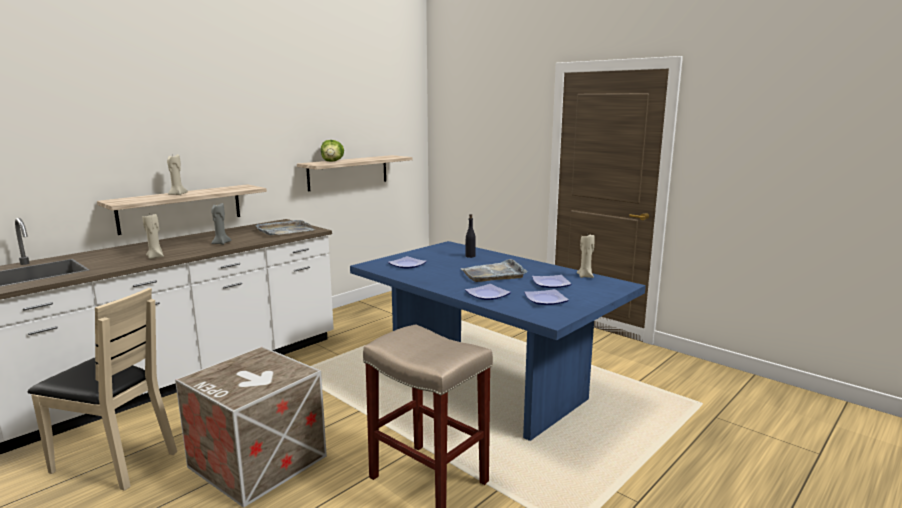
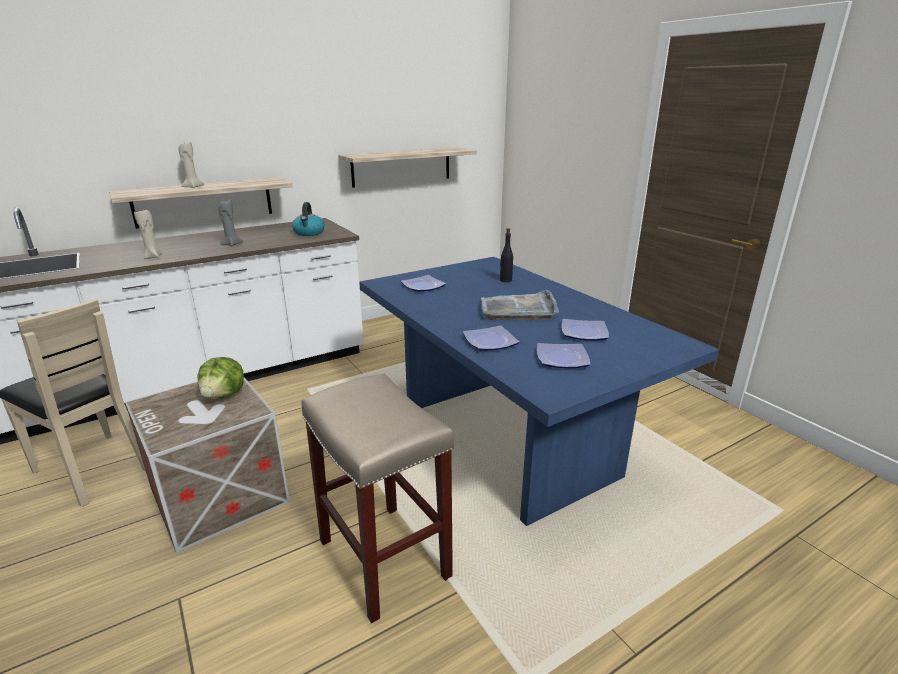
camera: 15 degrees right, 10 degrees up
grey tray [255,220,315,235] -> kettle [292,202,325,236]
lettuce [321,140,344,162] -> lettuce moved to [197,357,244,399]
beige candle [577,235,595,278] -> none

